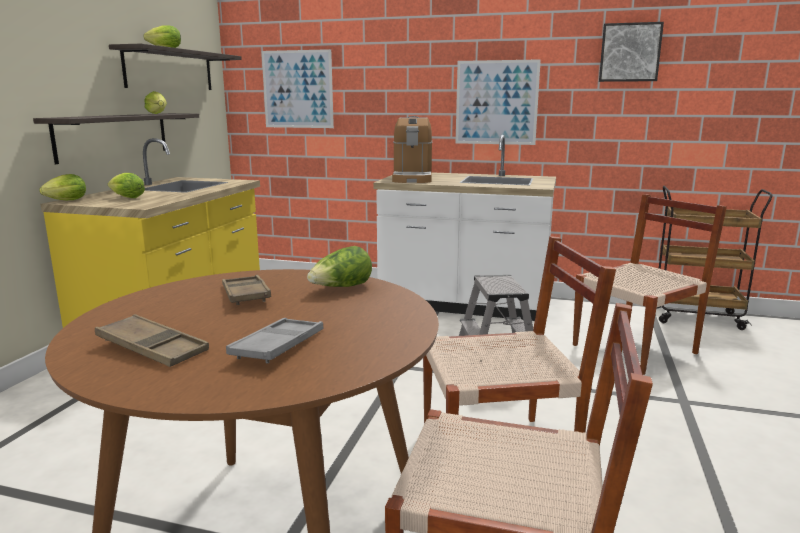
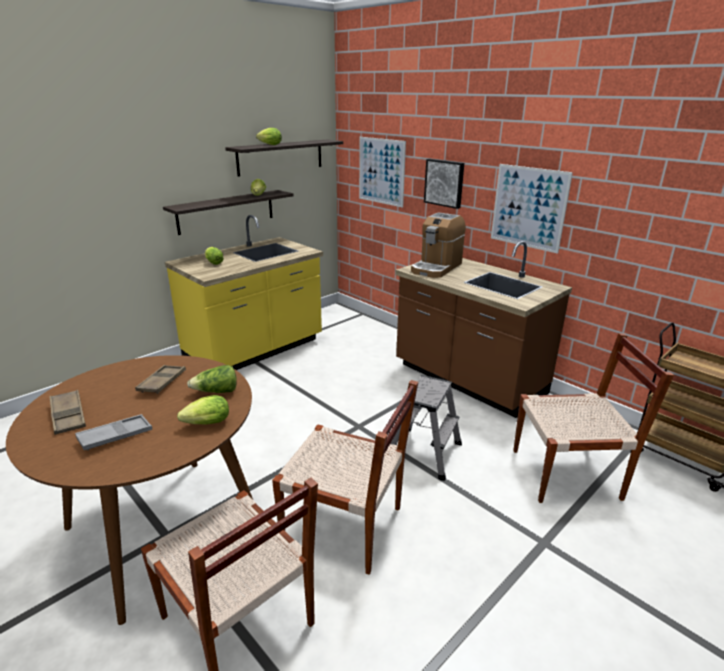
camera: 30 degrees right, 10 degrees up
lettuce [39,174,86,200] -> lettuce moved to [177,395,229,425]
white counter [373,135,556,321] -> brown counter [395,241,572,418]
picture [599,22,664,82] -> picture moved to [424,159,464,209]

